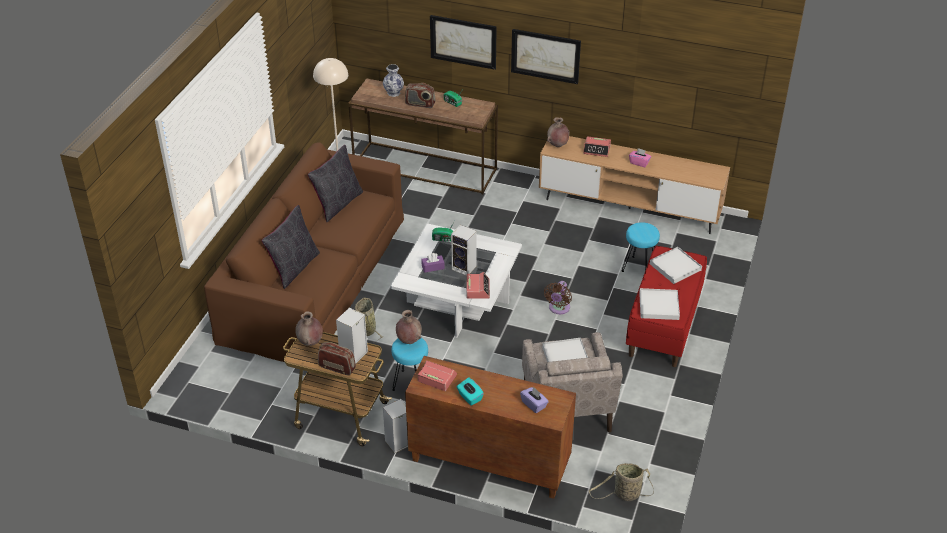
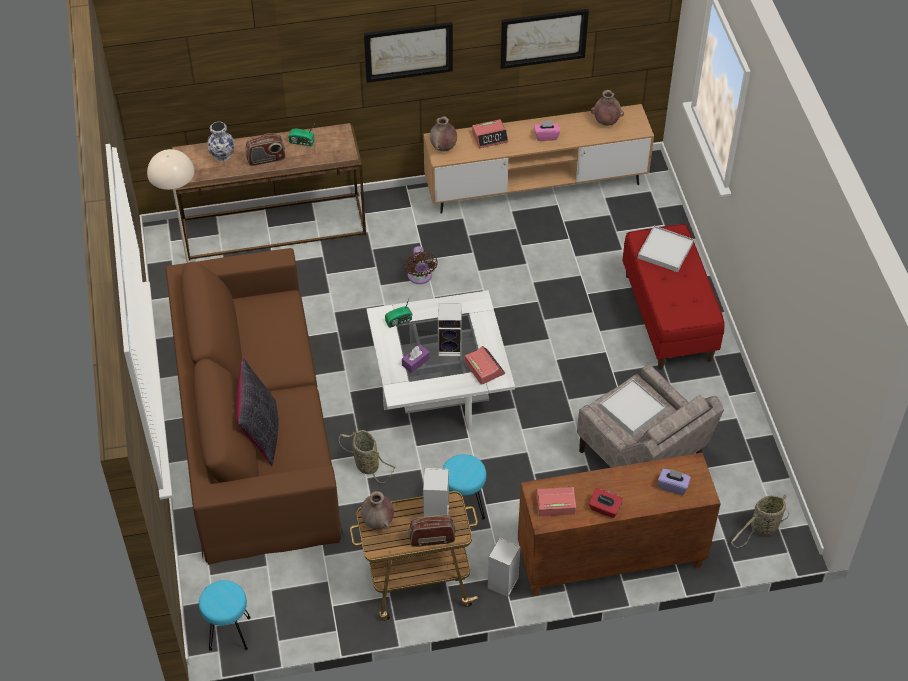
camera: 30 degrees left, 10 degrees up
black pillow [308,145,363,222] -> none
brown vase [396,310,422,344] -> brown vase moved to [591,90,624,126]
picture [430,15,497,70] -> picture moved to [500,9,589,69]
turquoise tissue box [457,377,484,406] -> red tissue box [589,488,623,518]
brown fan [544,281,572,314] -> brown fan moved to [404,246,438,284]
turquoise stool [622,222,660,272] -> turquoise stool moved to [199,580,251,651]
white tray [639,288,680,320] -> none

